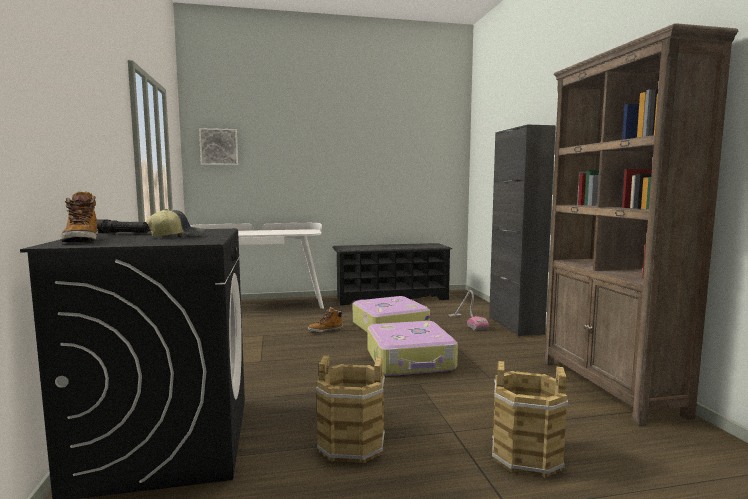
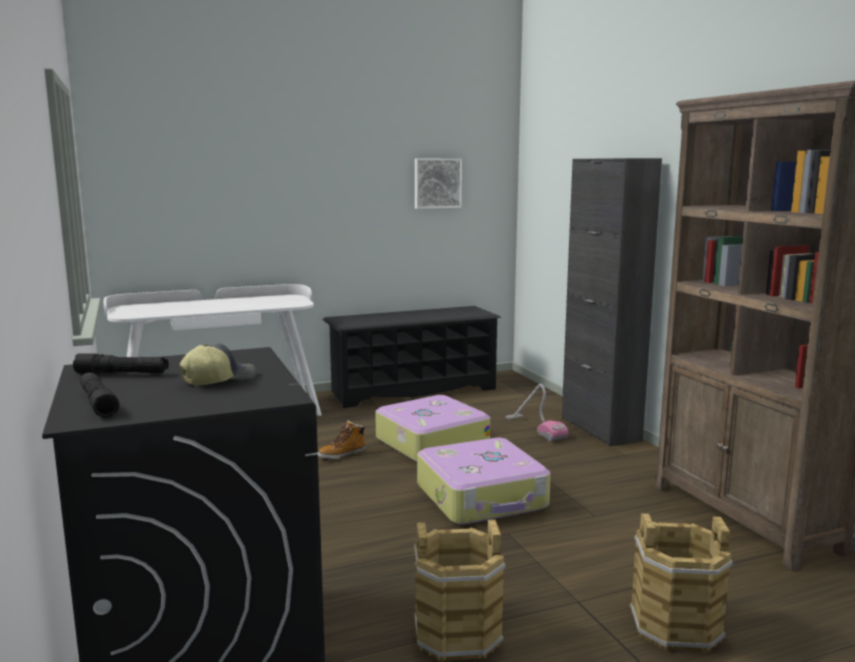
camera: 10 degrees left, 5 degrees up
boot [60,191,98,242] -> black flashlight [80,372,120,418]
picture [199,128,238,165] -> picture moved to [415,159,462,209]

